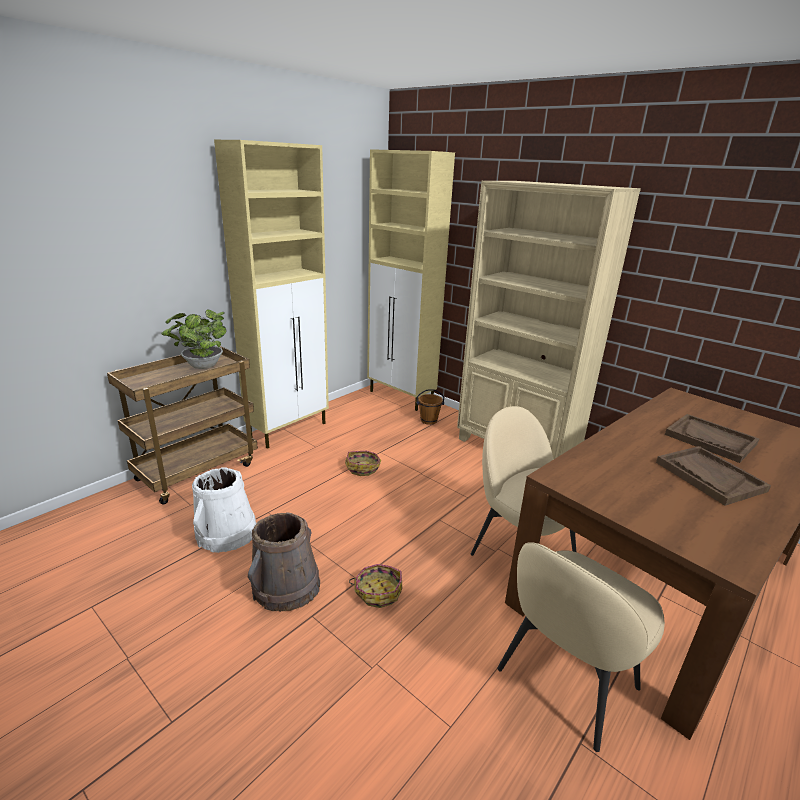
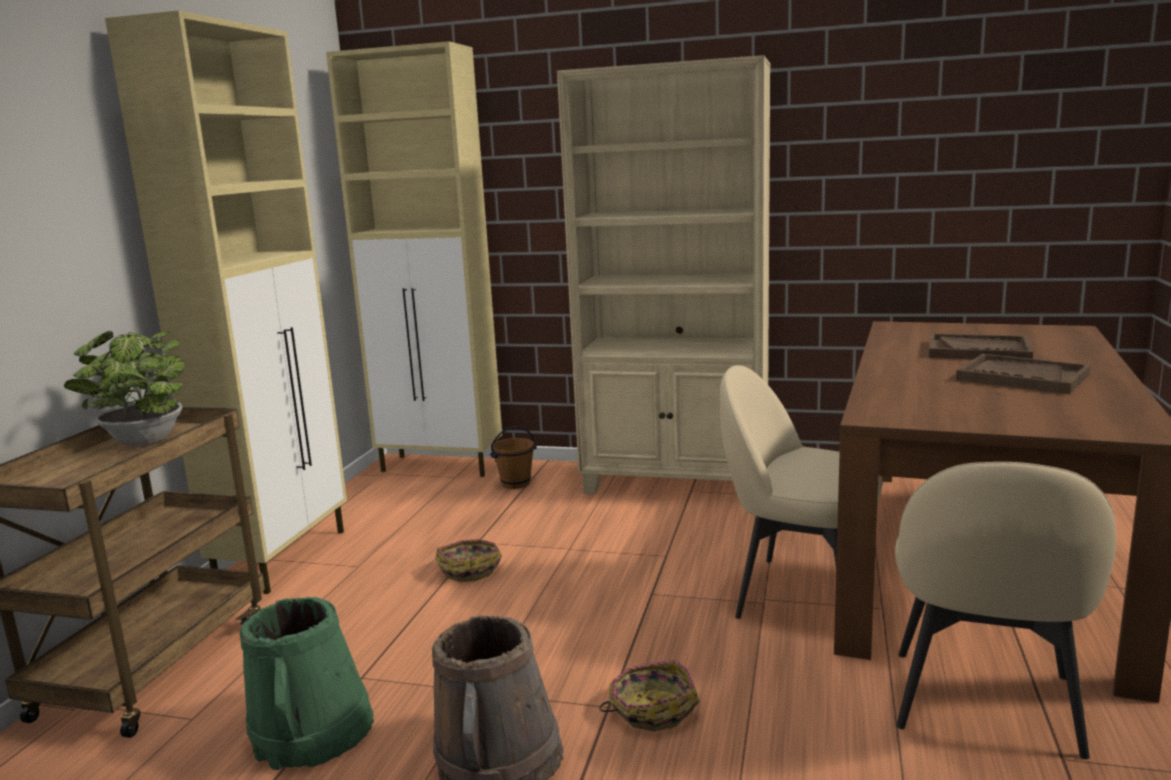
camera: 25 degrees left, 10 degrees down
white bucket [192,467,256,553] -> green bucket [240,597,374,770]

